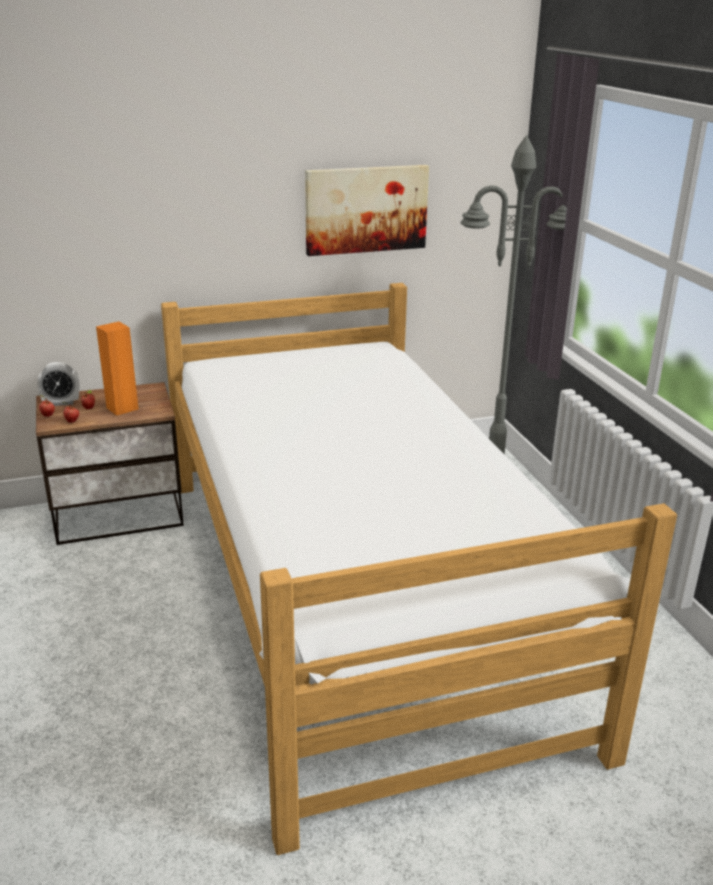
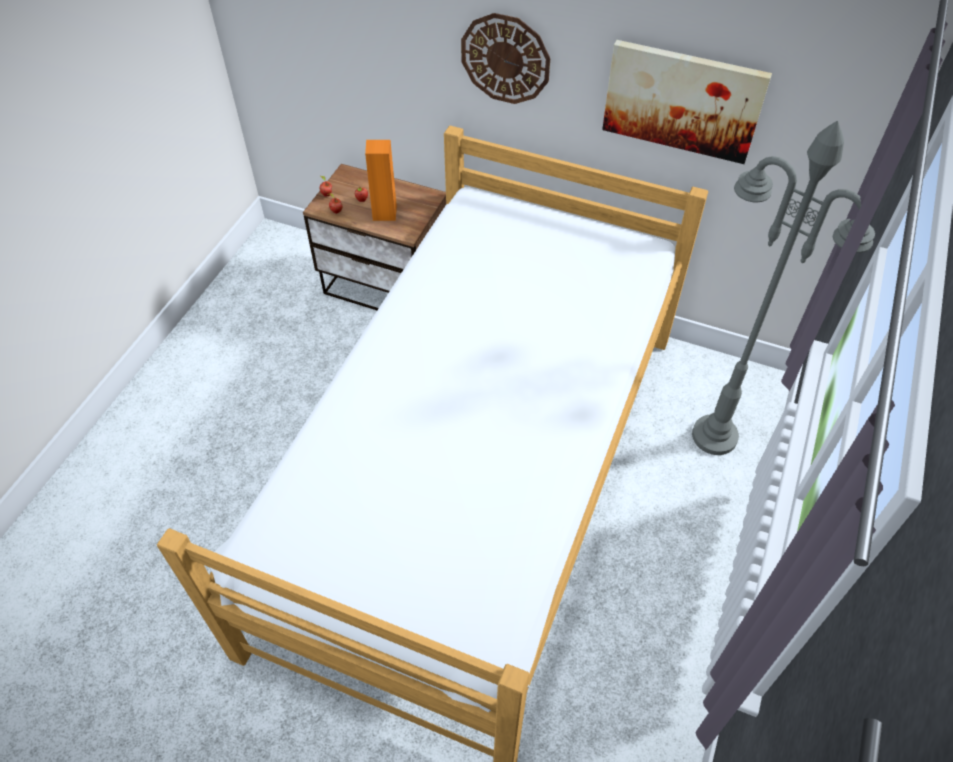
camera: 40 degrees right, 25 degrees up
alarm clock [37,362,80,406] -> none
none -> wall clock [461,13,550,104]

